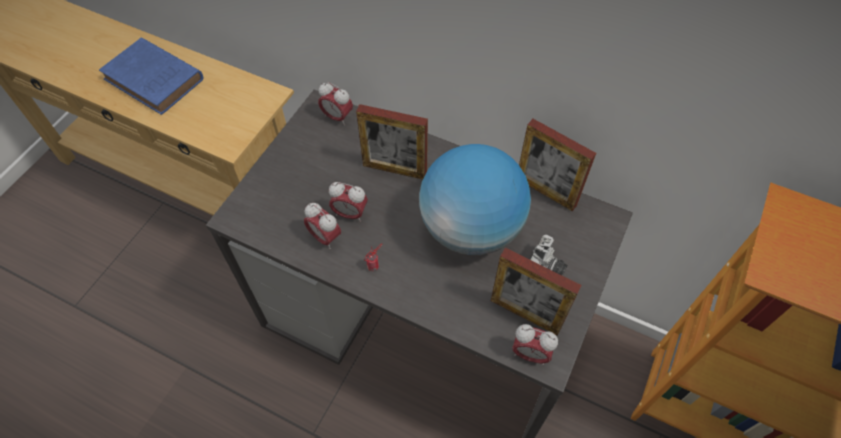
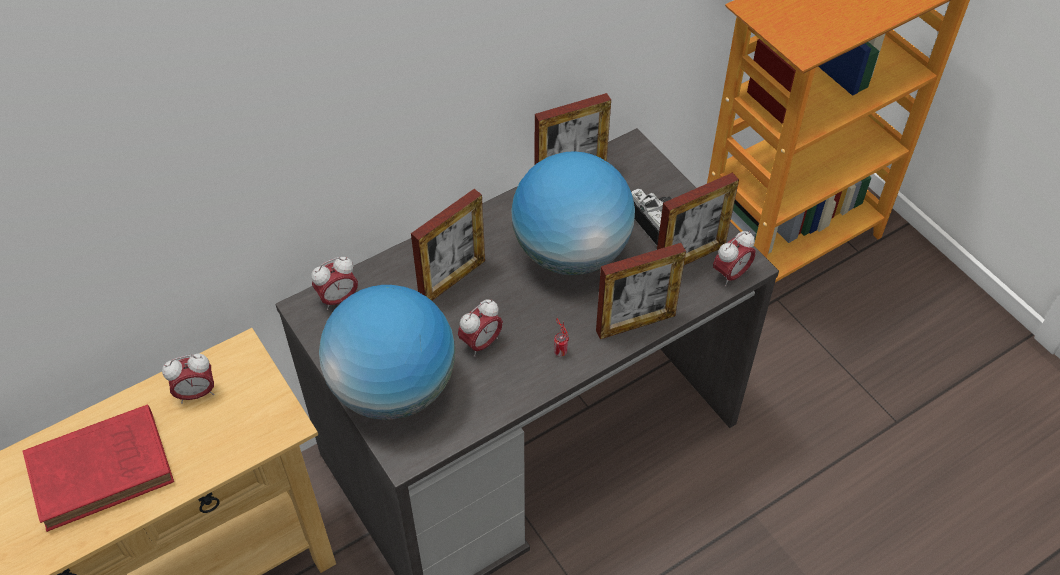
camera: 60 degrees left, 5 degrees down
blue book [99,38,203,115] -> red book [22,404,174,532]
alarm clock [304,203,341,249] -> alarm clock moved to [162,354,214,404]
none -> globe [319,285,455,420]
none -> picture frame [596,243,686,339]

